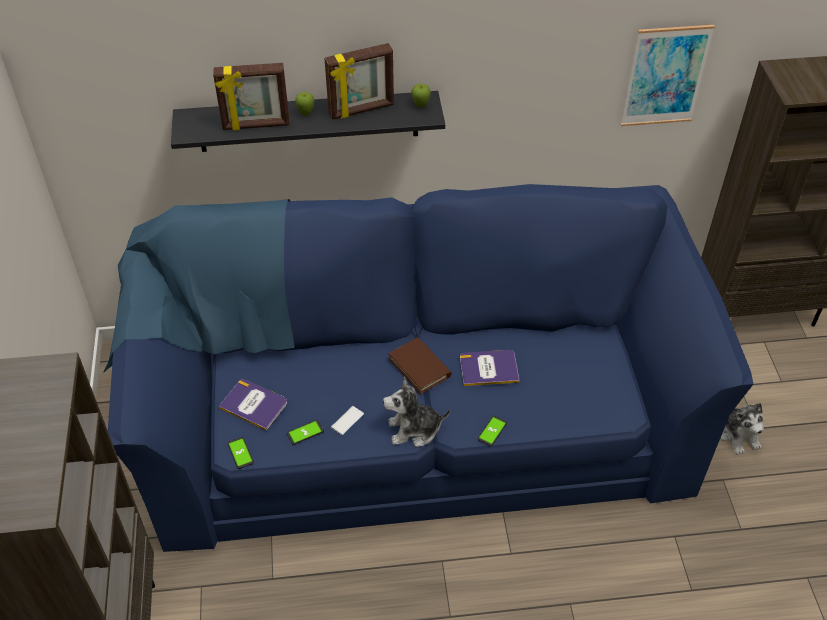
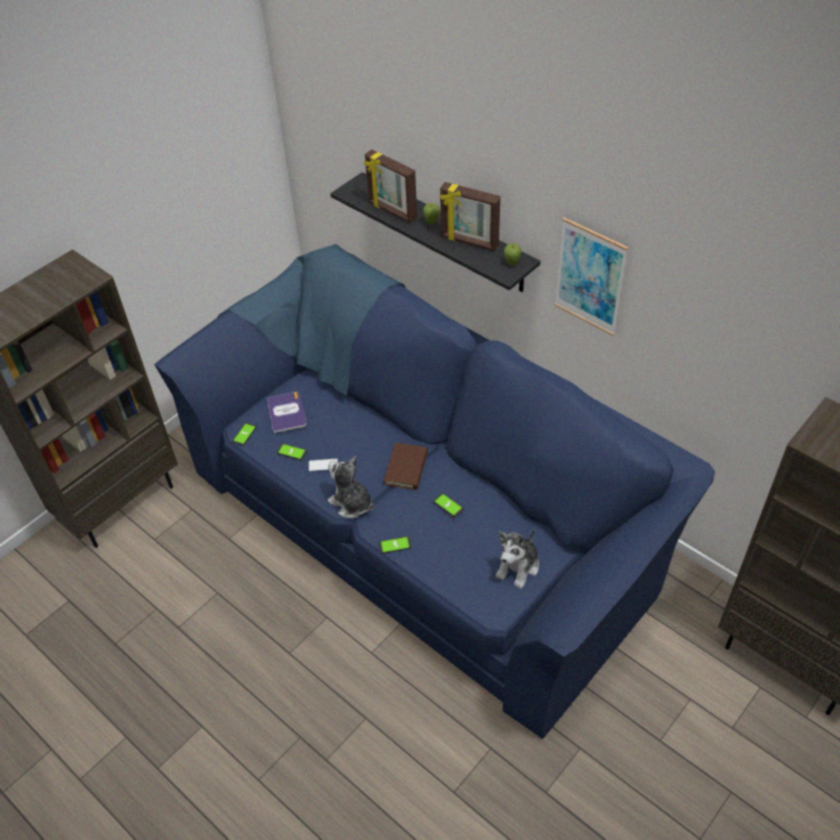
camera: 50 degrees right, 0 degrees up
book [460,350,520,386] -> phone [433,493,464,517]
picture [621,25,715,126] -> picture moved to [554,217,629,336]
plush toy [721,403,764,455] -> plush toy moved to [496,528,539,589]

